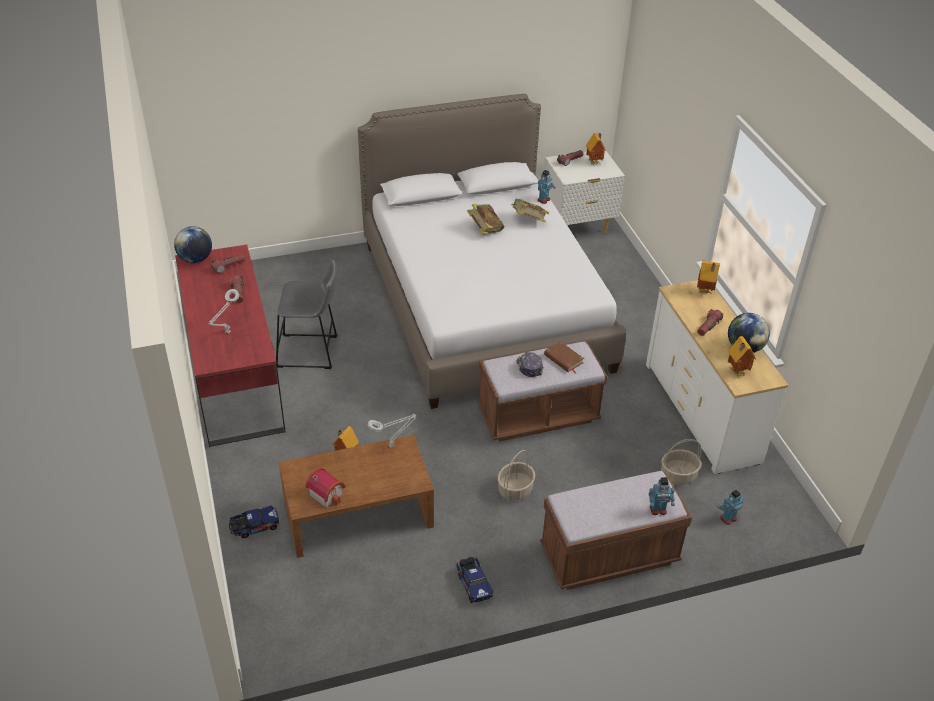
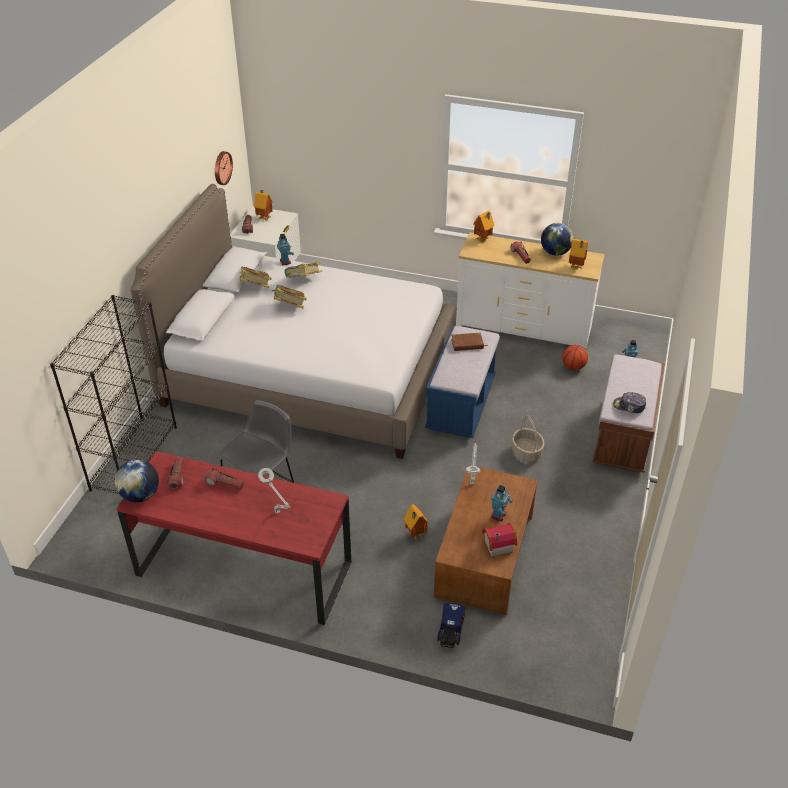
camera: 55 degrees left, 0 degrees up
toy truck [456,557,493,603] -> none
brown bench [478,341,607,441] -> blue bench [425,325,500,438]
cap [517,352,543,377] -> cap moved to [613,392,646,413]
toy robot [649,477,675,515] -> toy robot moved to [491,485,513,521]
basket [661,439,702,485] -> basketball [562,345,588,370]
none -> black bookcase [50,295,177,494]
none -> wall clock [215,151,233,185]
none -> book [239,266,272,288]

